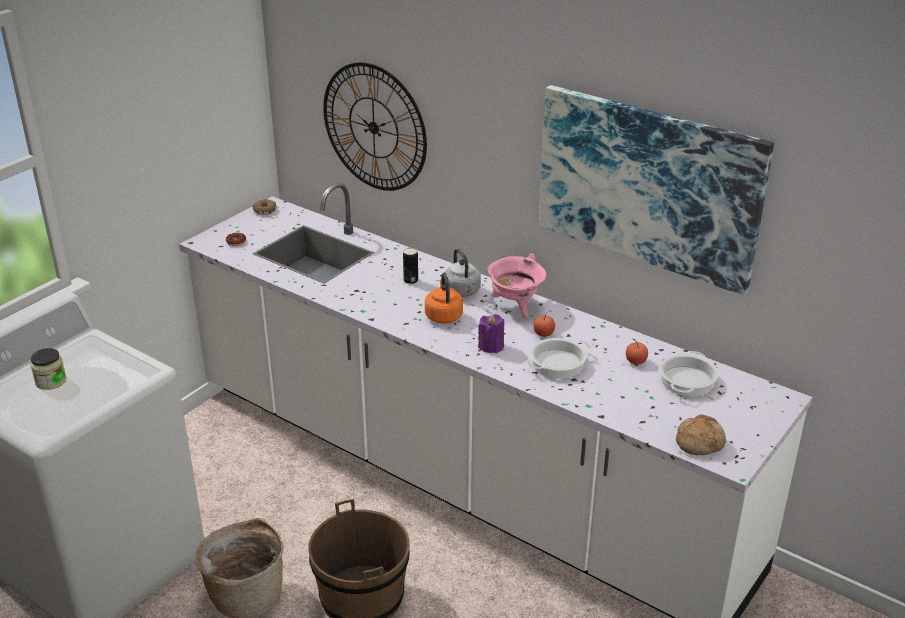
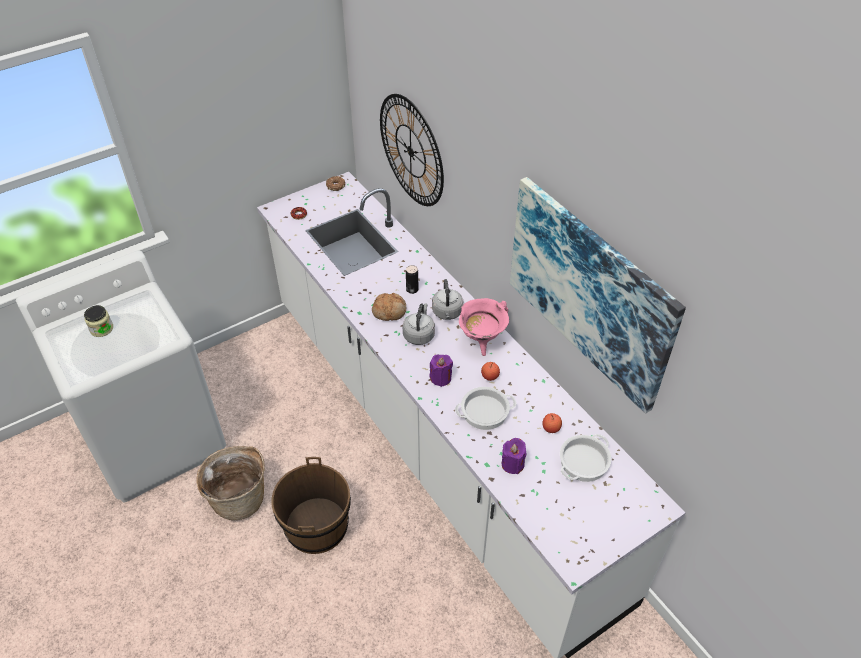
camera: 20 degrees right, 15 degrees up
orange kettle [425,273,463,323] -> grey kettle [403,303,435,345]
bread [676,414,726,455] -> bread moved to [372,293,406,321]
none -> purple candle [502,438,527,474]

